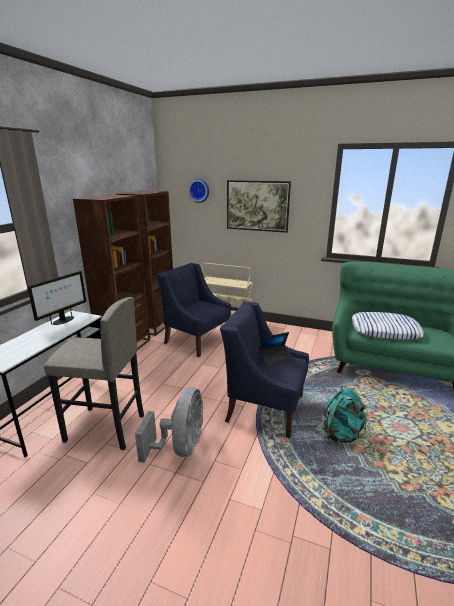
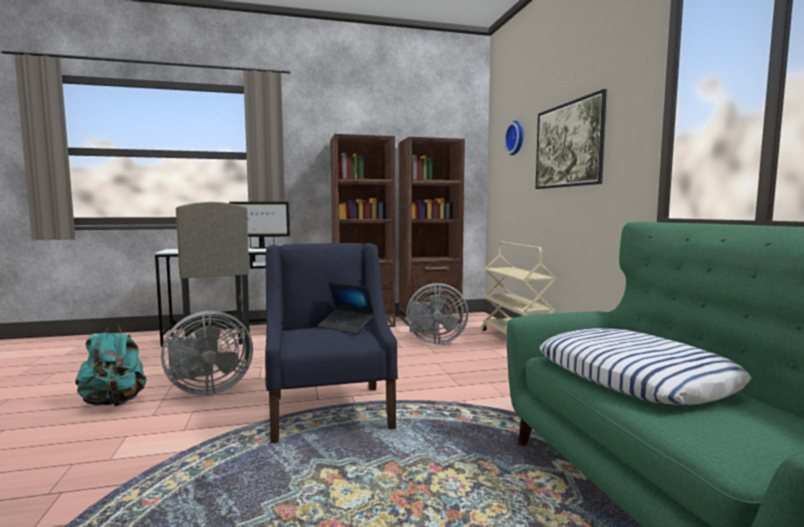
camera: 55 degrees right, 15 degrees down
blue armchair [157,263,231,357] -> grey fan [406,283,468,344]
turquoise backpack [324,385,367,443] -> turquoise backpack moved to [75,323,147,406]

